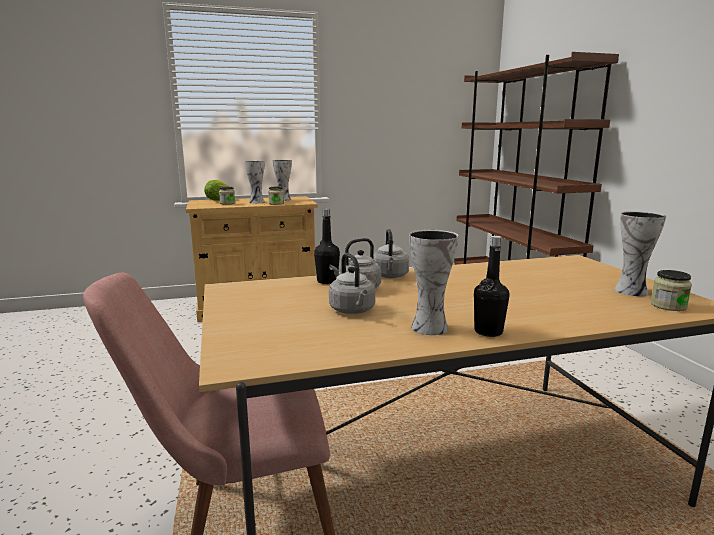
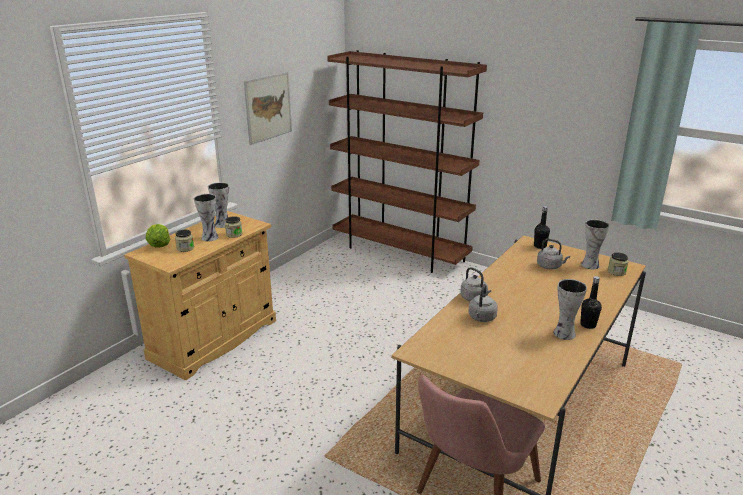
camera: 40 degrees left, 10 degrees up
black bottle [314,208,340,284] -> black bottle moved to [534,206,550,249]
grey kettle [329,253,375,314] -> grey kettle moved to [537,239,570,270]
none -> picture [244,72,292,145]

